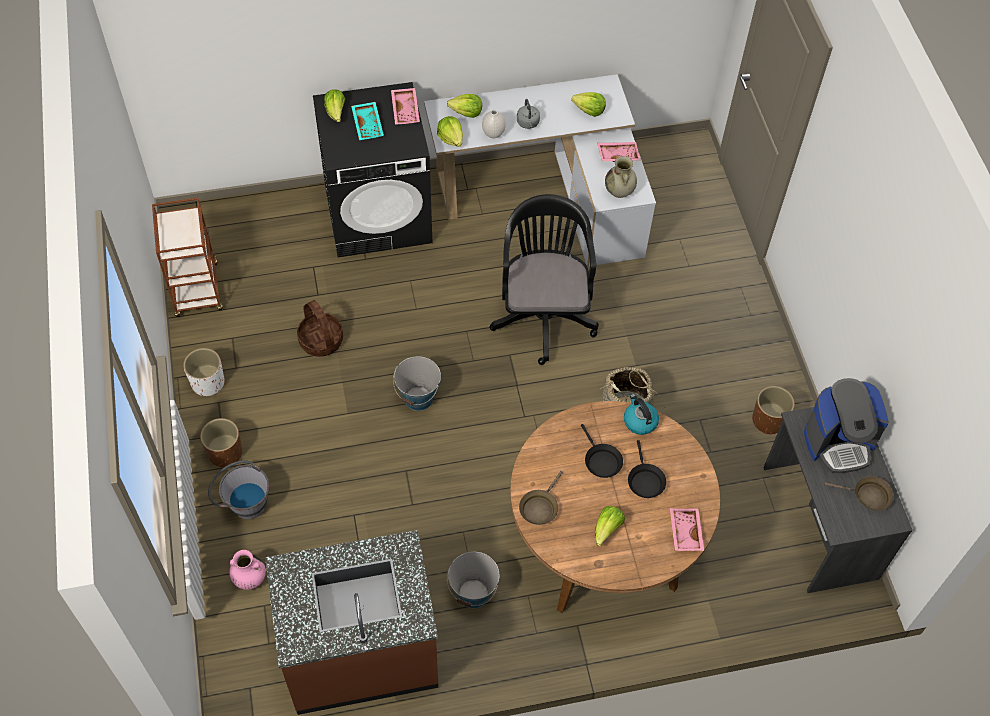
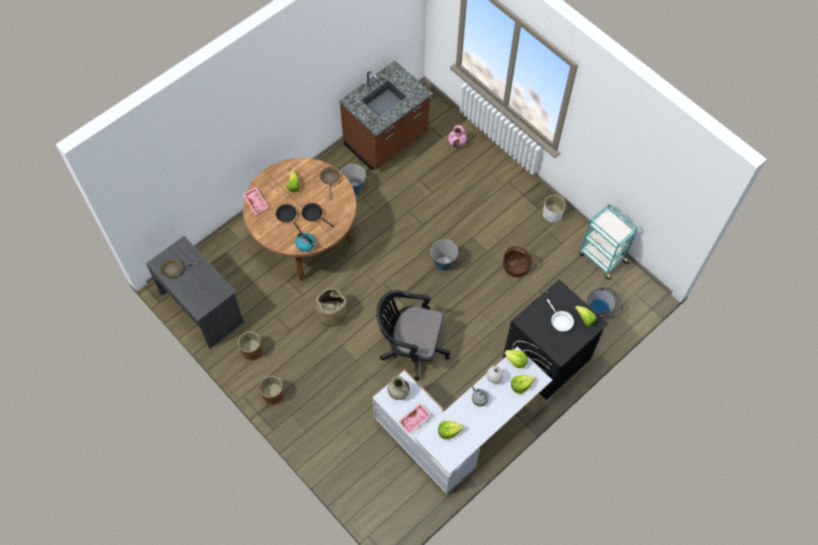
camera: 150 degrees right, 5 degrees up
brown cart [152,198,223,317] -> turquoise cart [579,204,638,280]
brown planter [200,418,242,468] -> brown planter moved to [259,376,284,404]
grey bucket [208,460,270,520] -> grey bucket moved to [587,287,623,319]
turquoise tray [351,102,384,140] -> white frying pan [547,299,574,332]
pink tray [391,88,420,125] -> none
black office chair [489,194,599,365] -> black office chair turned 135 degrees clockwise [376,290,450,381]
coffee machine [804,378,889,473] -> none

